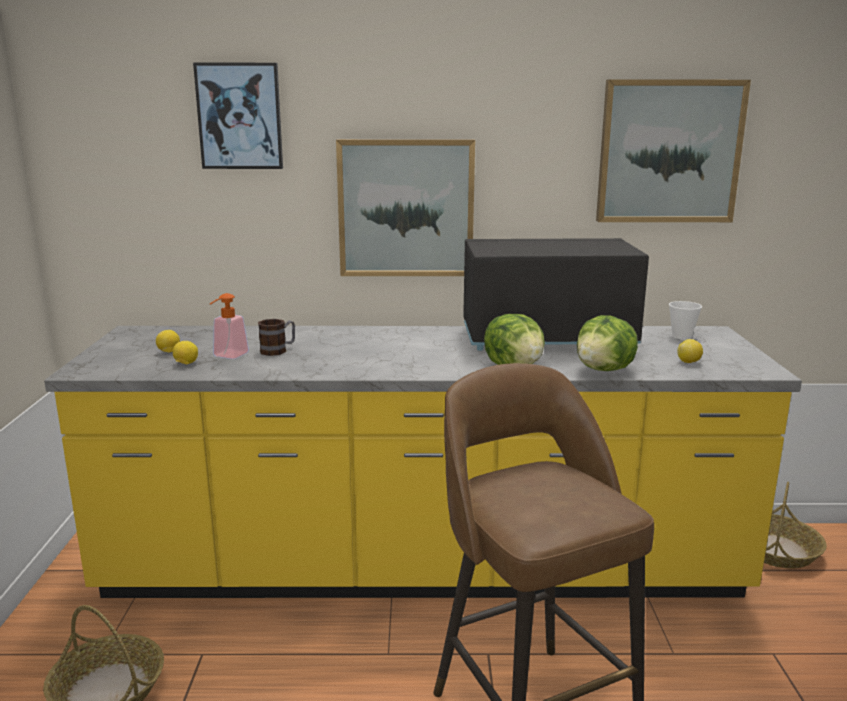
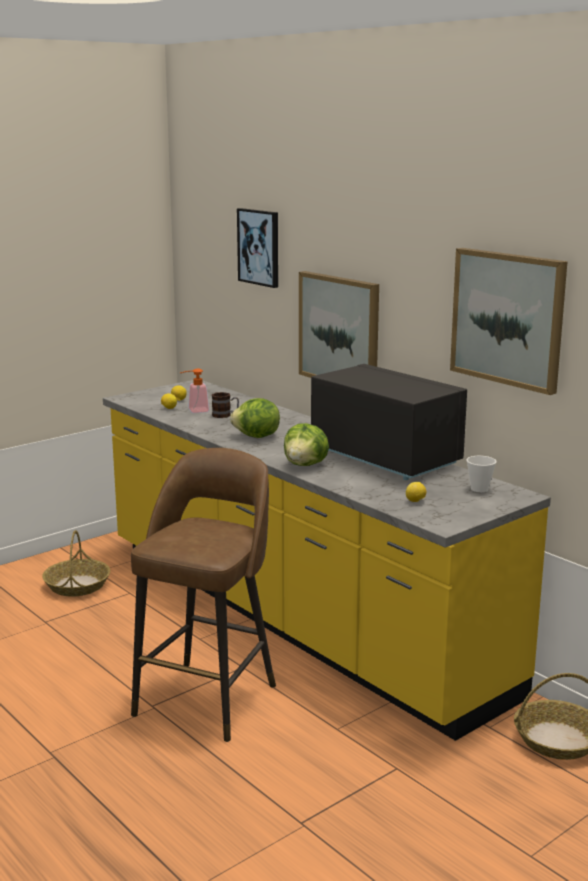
camera: 50 degrees right, 0 degrees up
lettuce [577,315,638,371] -> lettuce moved to [230,398,280,438]

